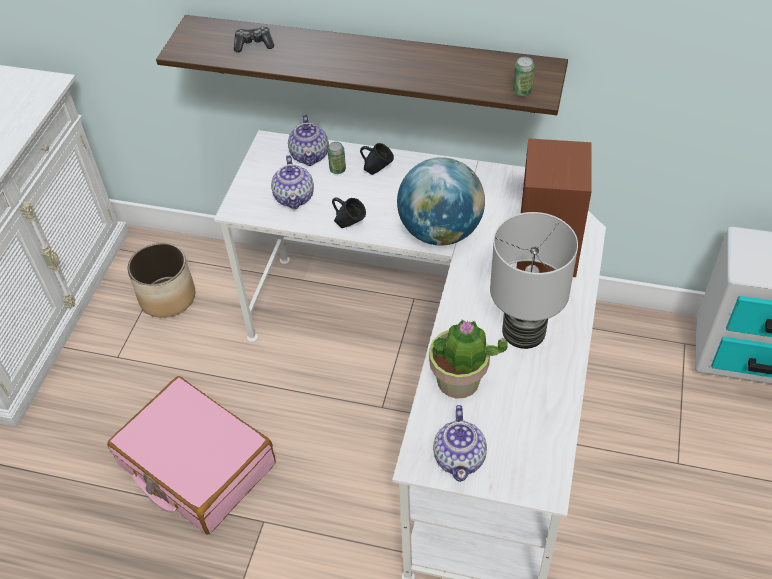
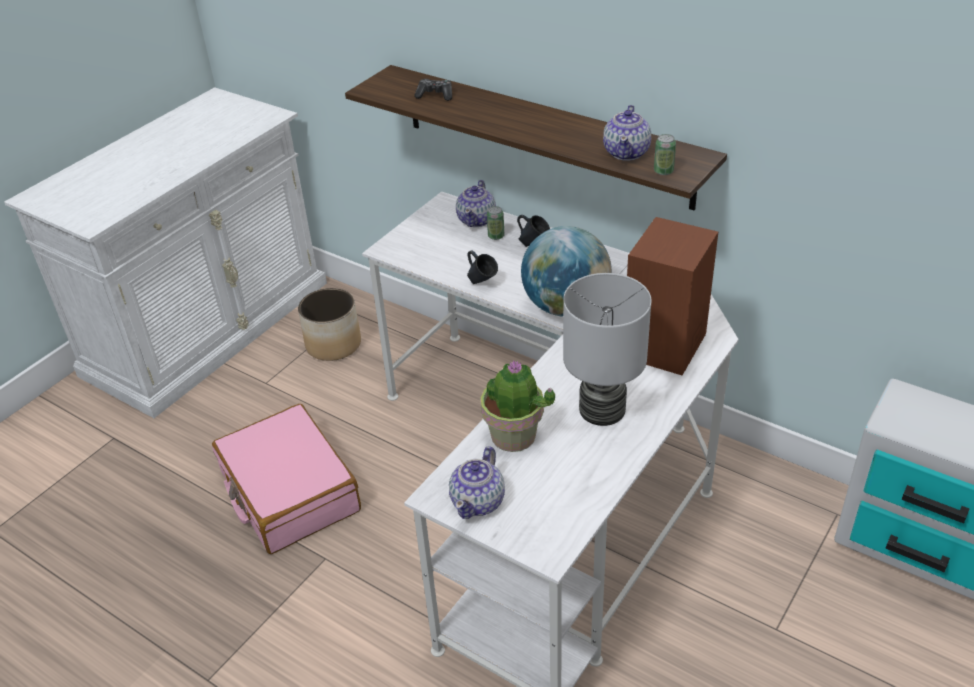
camera: 20 degrees right, 10 degrees down
teapot [271,155,314,209] -> teapot moved to [603,105,651,161]

